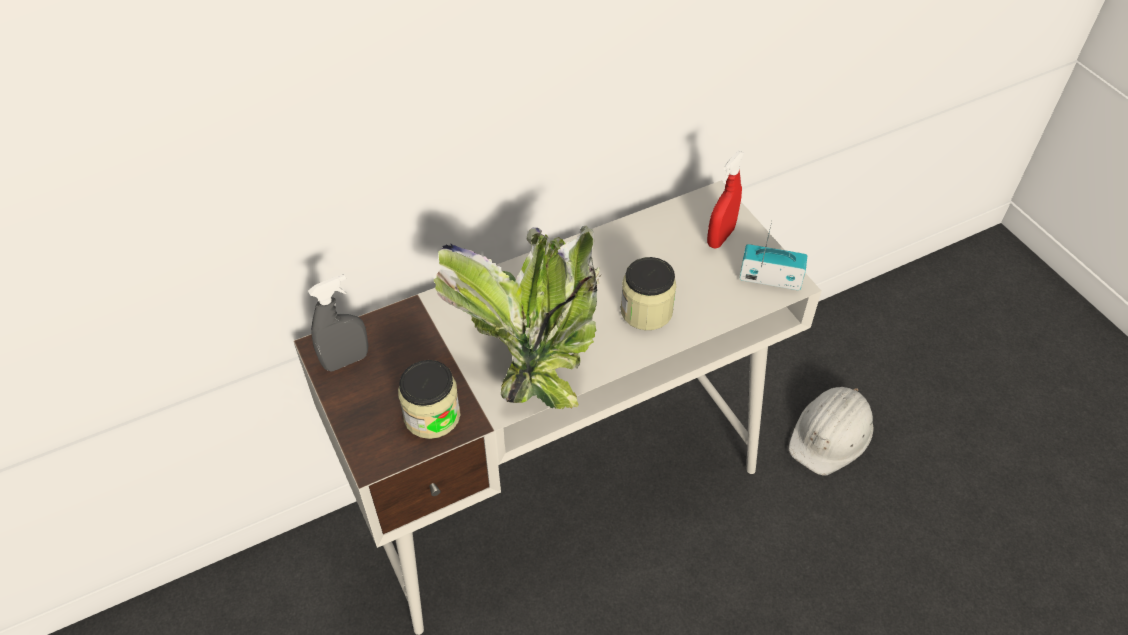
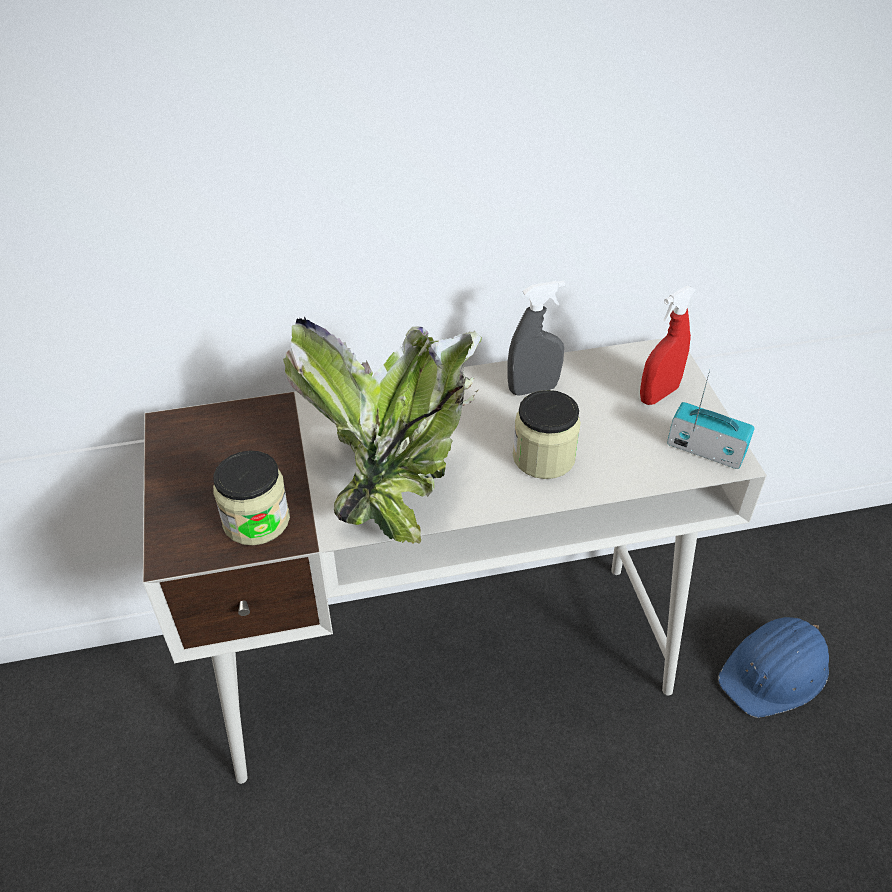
camera: 15 degrees right, 5 degrees down
grey spray bottle [308,274,368,372] -> grey spray bottle moved to [507,281,565,396]
white hard hat [789,387,873,475] -> blue hard hat [718,617,829,718]

